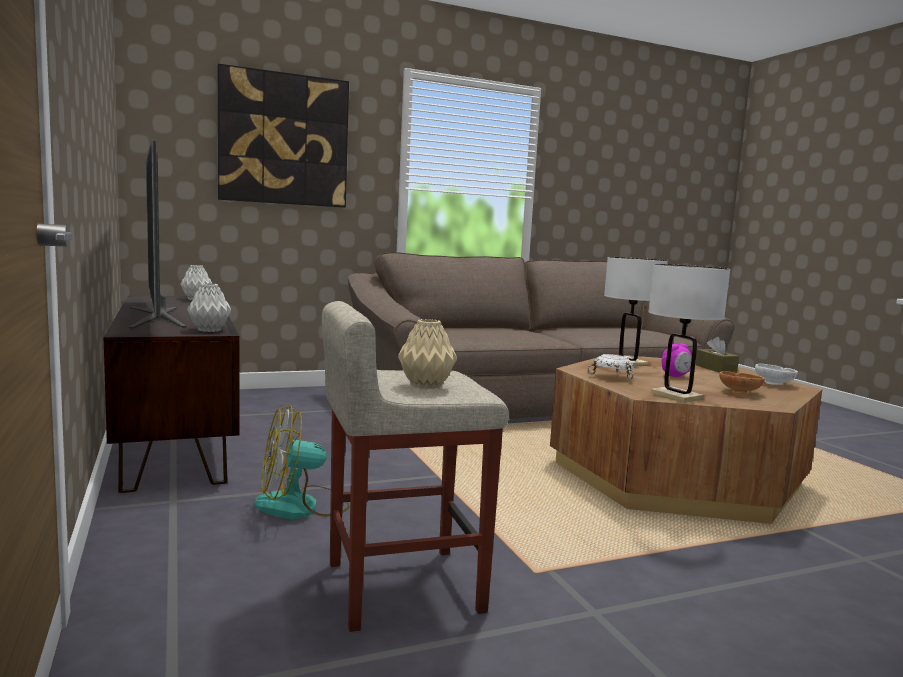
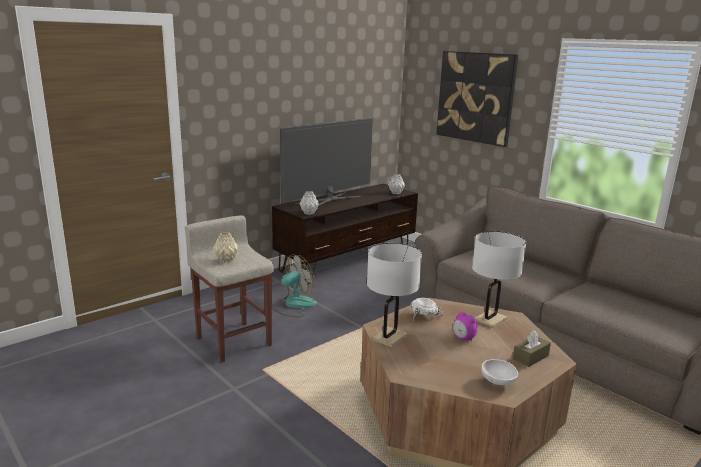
camera: 70 degrees right, 10 degrees up
fan [255,405,350,519] -> fan turned 90 degrees clockwise [272,255,317,317]
brown bowl [719,371,765,394] -> none

